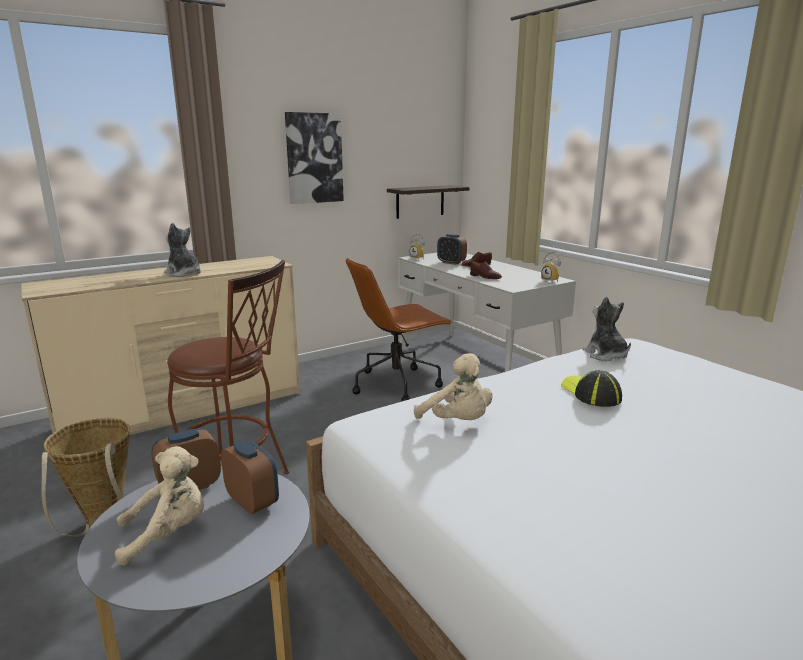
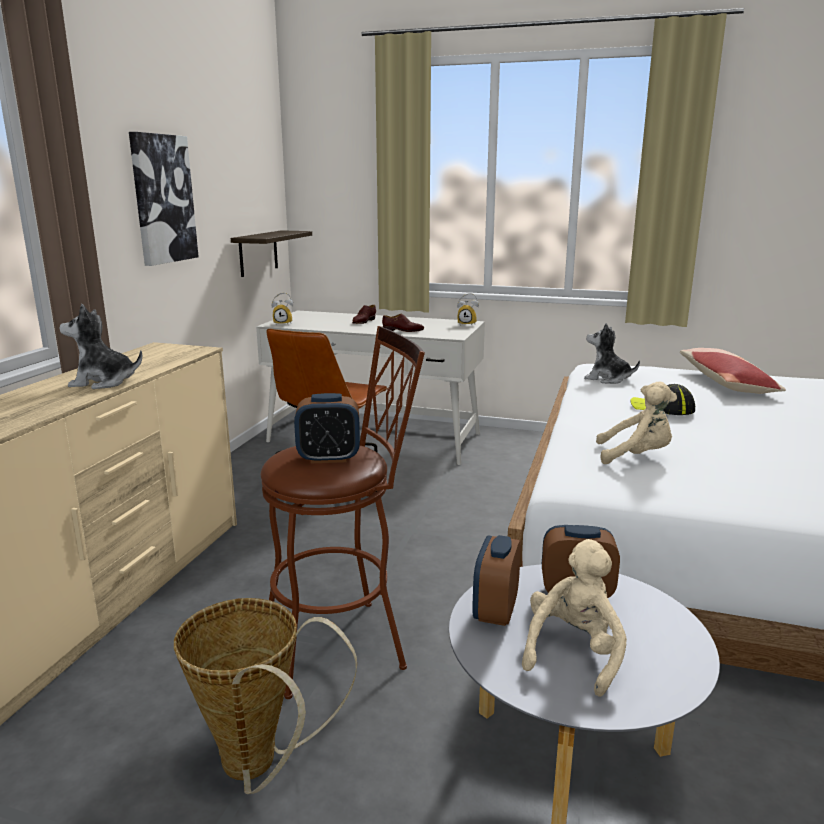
camera: 40 degrees left, 0 degrees up
alarm clock [437,234,467,265] -> alarm clock moved to [294,393,360,463]
none -> pillow [680,348,786,394]

